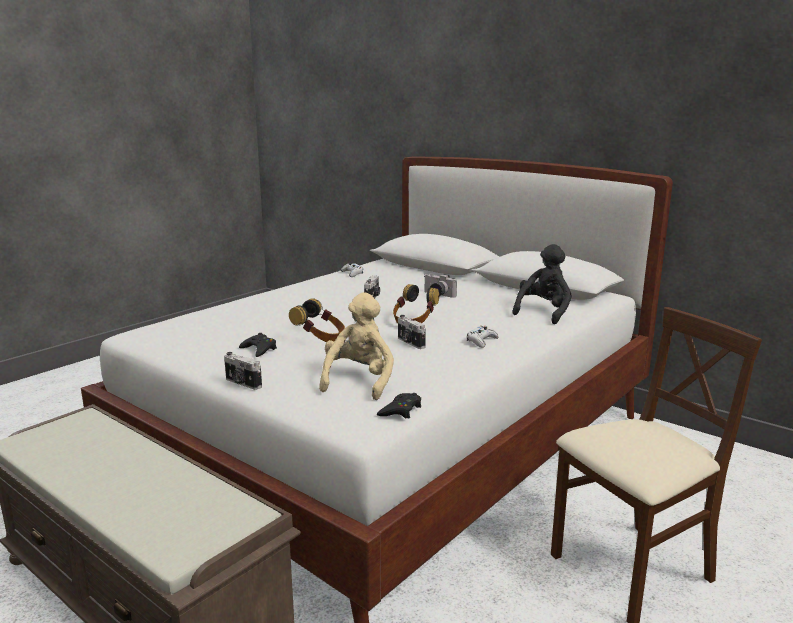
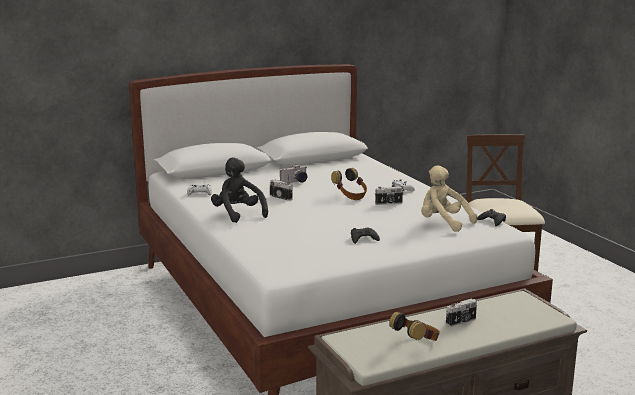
camera: 65 degrees left, 0 degrees up
camera [224,352,262,390] -> camera moved to [446,298,477,327]
headphones [289,298,345,342] -> headphones moved to [389,312,440,341]
black plush toy [512,244,572,324] -> black plush toy moved to [211,158,268,223]

